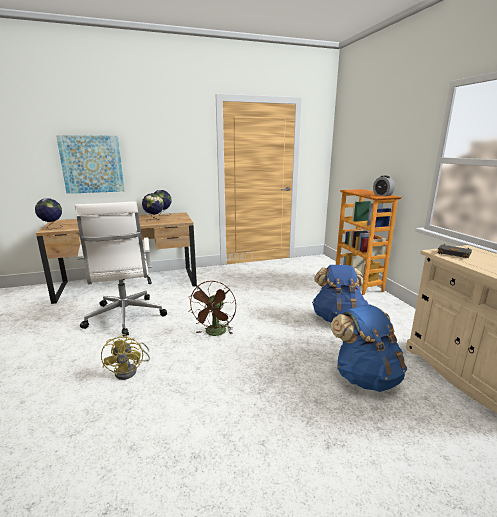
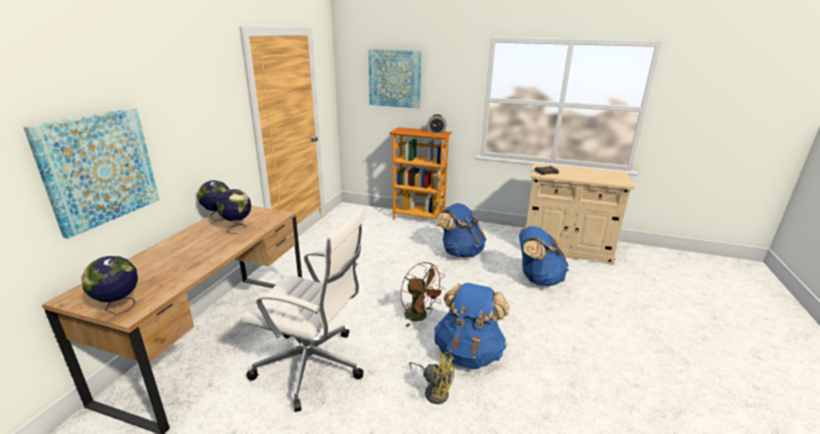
camera: 55 degrees left, 5 degrees up
none -> picture [368,49,422,108]
none -> blue backpack [434,283,509,369]

